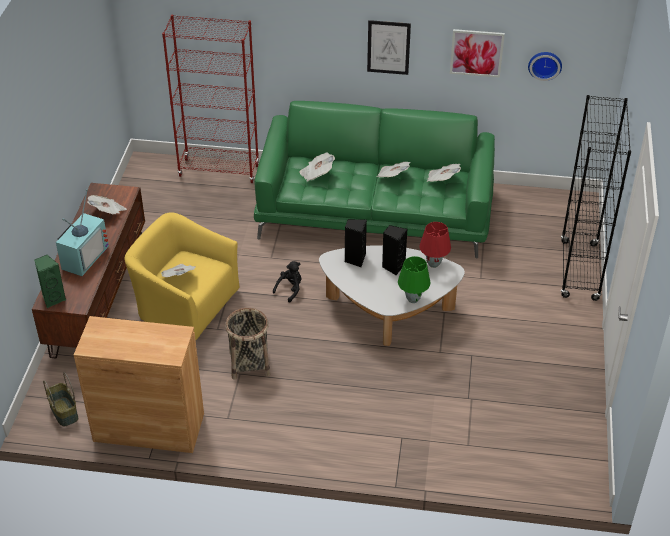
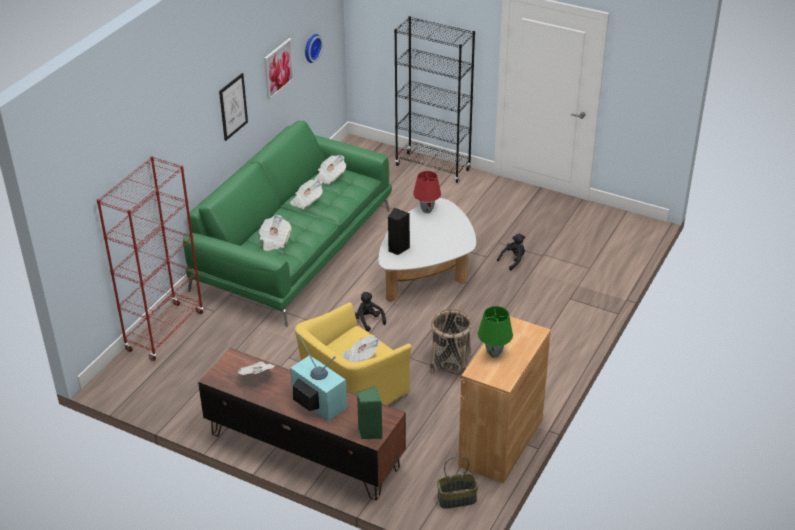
camera: 70 degrees left, 5 degrees down
black speaker [382,225,407,276] -> none
green table lamp [398,256,431,303] -> green table lamp moved to [478,306,513,358]
none -> black plush toy [497,234,525,271]

